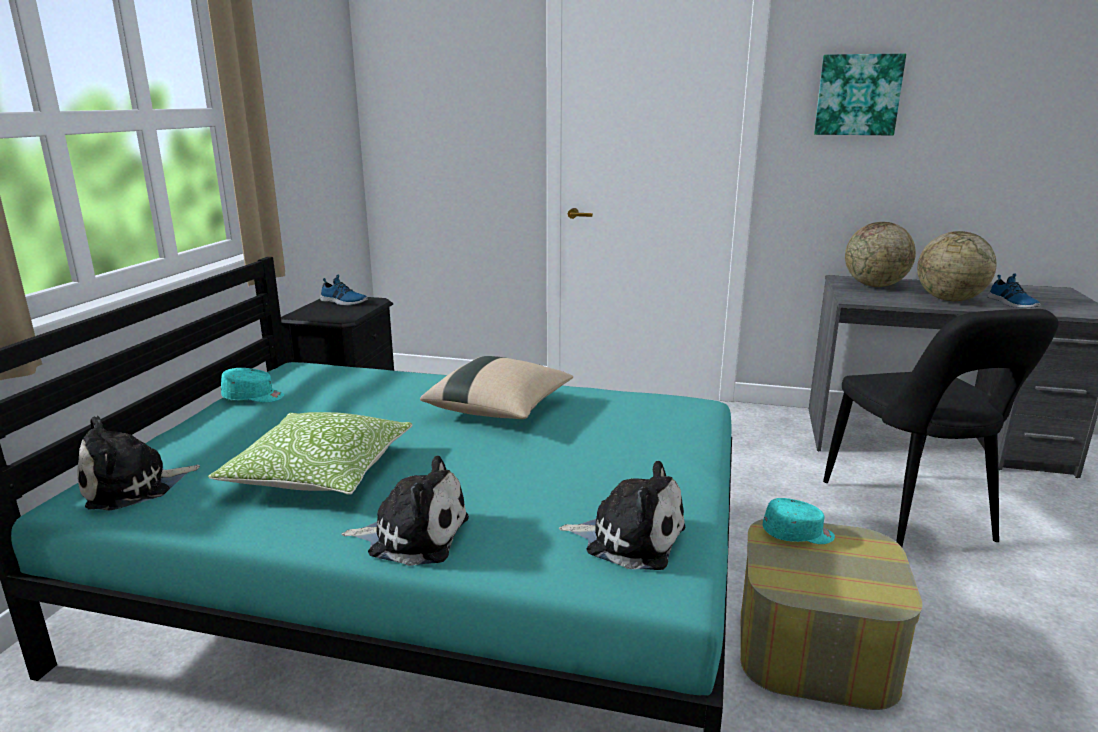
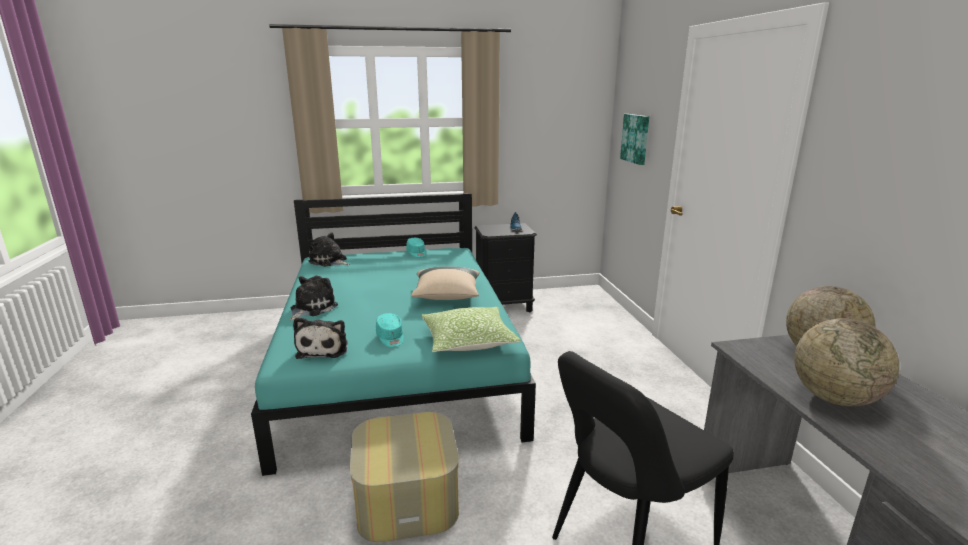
camera: 65 degrees right, 0 degrees up
pillow [208,412,413,495] -> pillow moved to [421,307,521,352]
plush toy [342,456,469,566] -> plush toy turned 135 degrees counterclockwise [290,276,338,321]
turquoise cap [763,498,835,544] -> turquoise cap moved to [376,313,404,347]
picture [814,54,906,136] -> picture moved to [620,114,649,165]
shoe [987,273,1041,308] -> none

